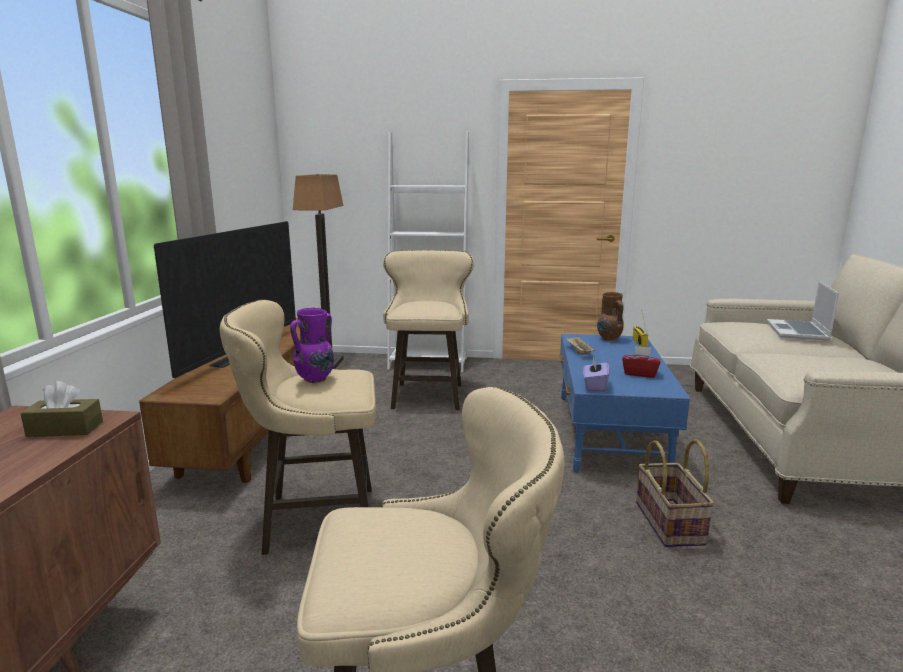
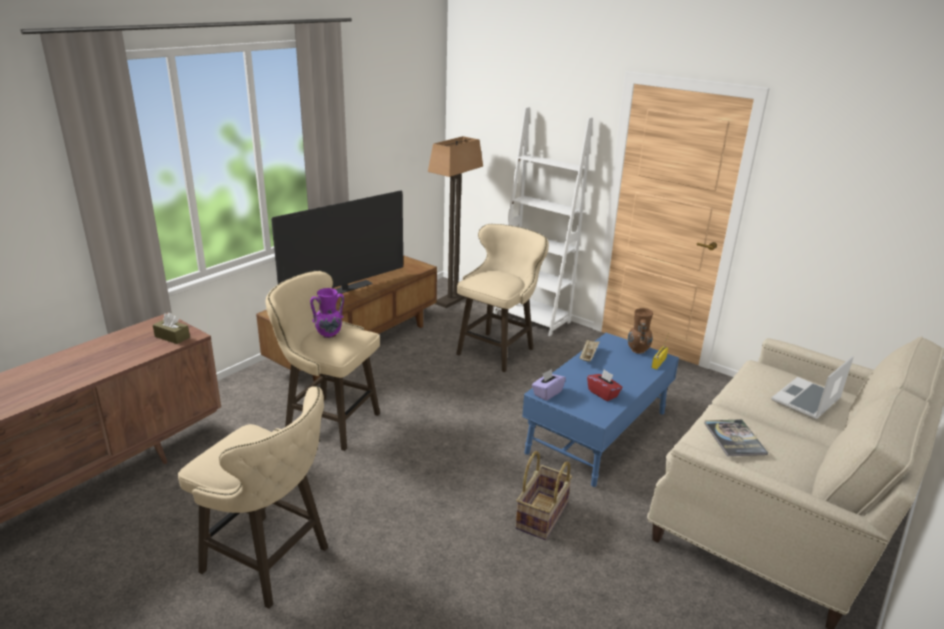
camera: 30 degrees right, 10 degrees up
none -> book [704,419,768,456]

